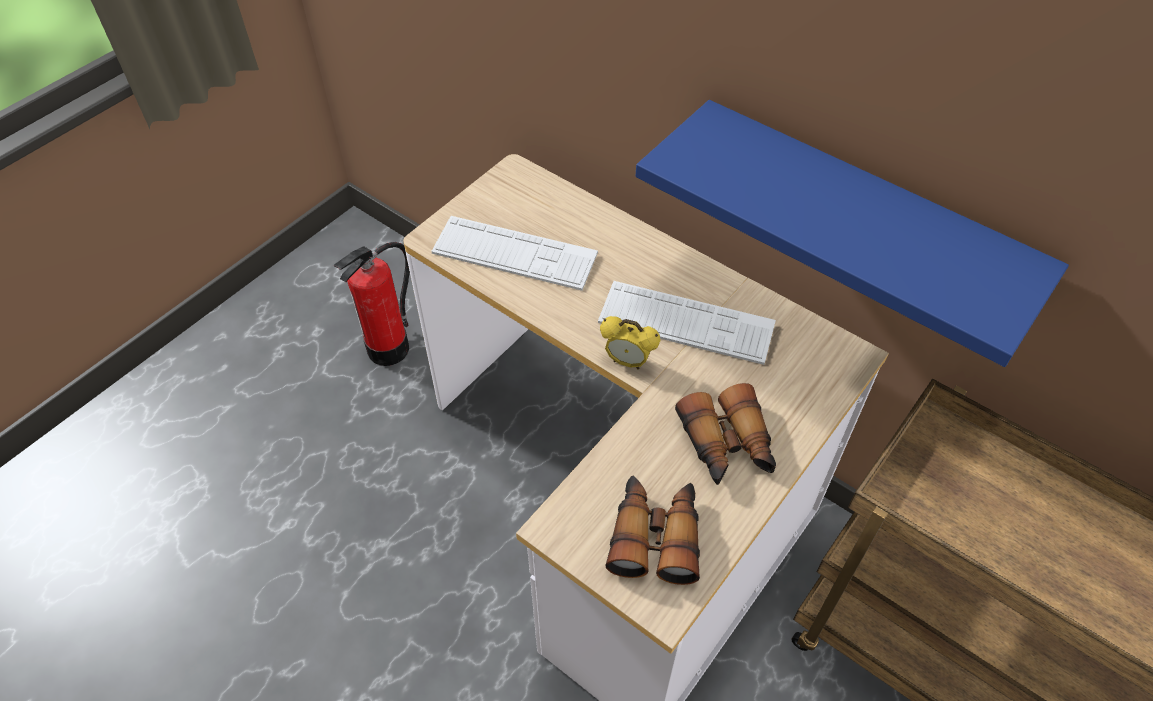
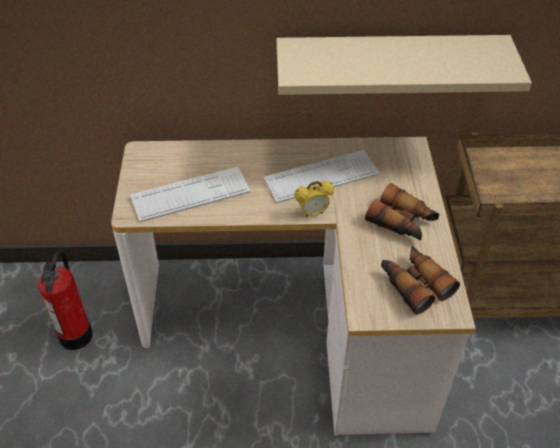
camera: 40 degrees left, 5 degrees down
blue shelf [636,100,1069,367] -> beige shelf [276,35,532,95]

